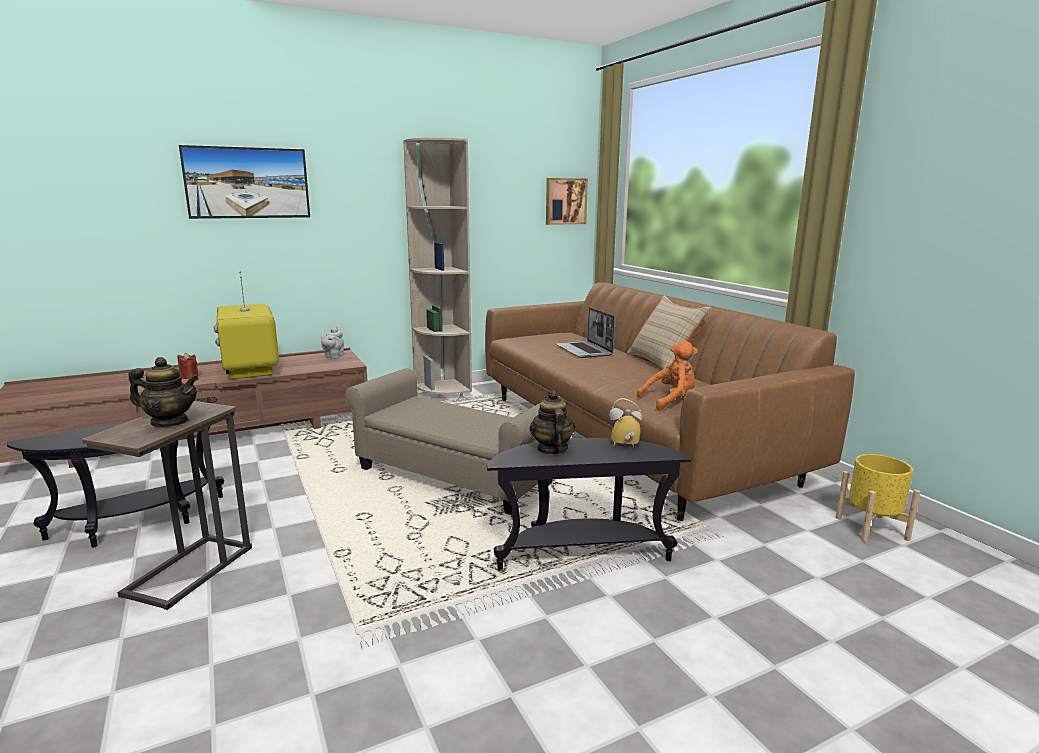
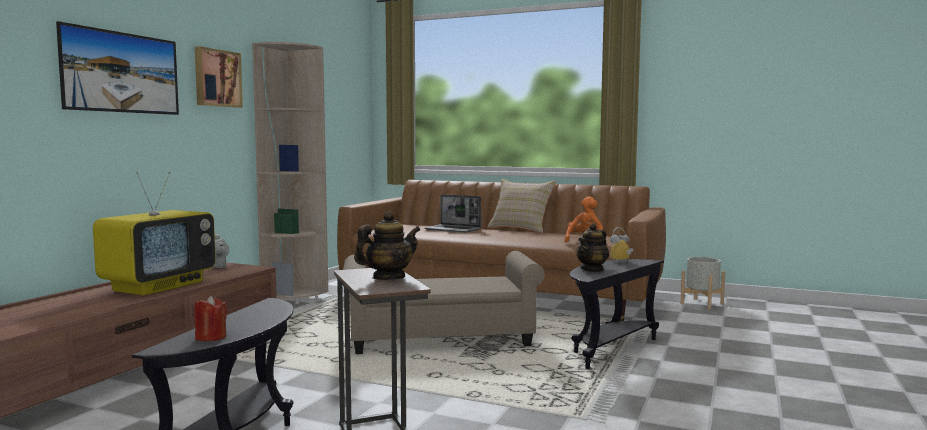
camera: 40 degrees left, 10 degrees down
red candle [177,353,199,379] -> red candle moved to [195,296,227,341]
television [213,272,279,379] -> television turned 90 degrees counterclockwise [93,172,216,296]
teapot [530,390,576,455] -> teapot turned 90 degrees counterclockwise [576,223,609,272]
picture [546,178,588,225] -> picture moved to [195,46,243,108]
yellow planter [835,454,921,542] -> grey planter [680,257,725,310]

